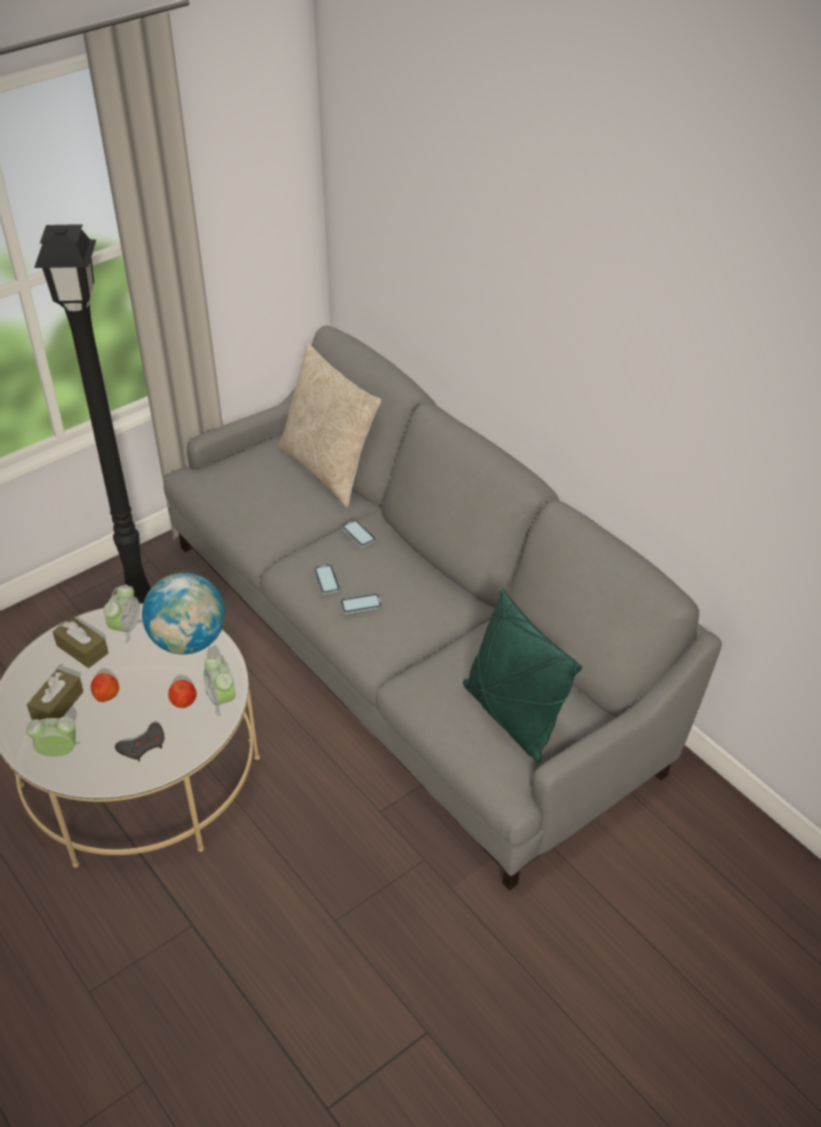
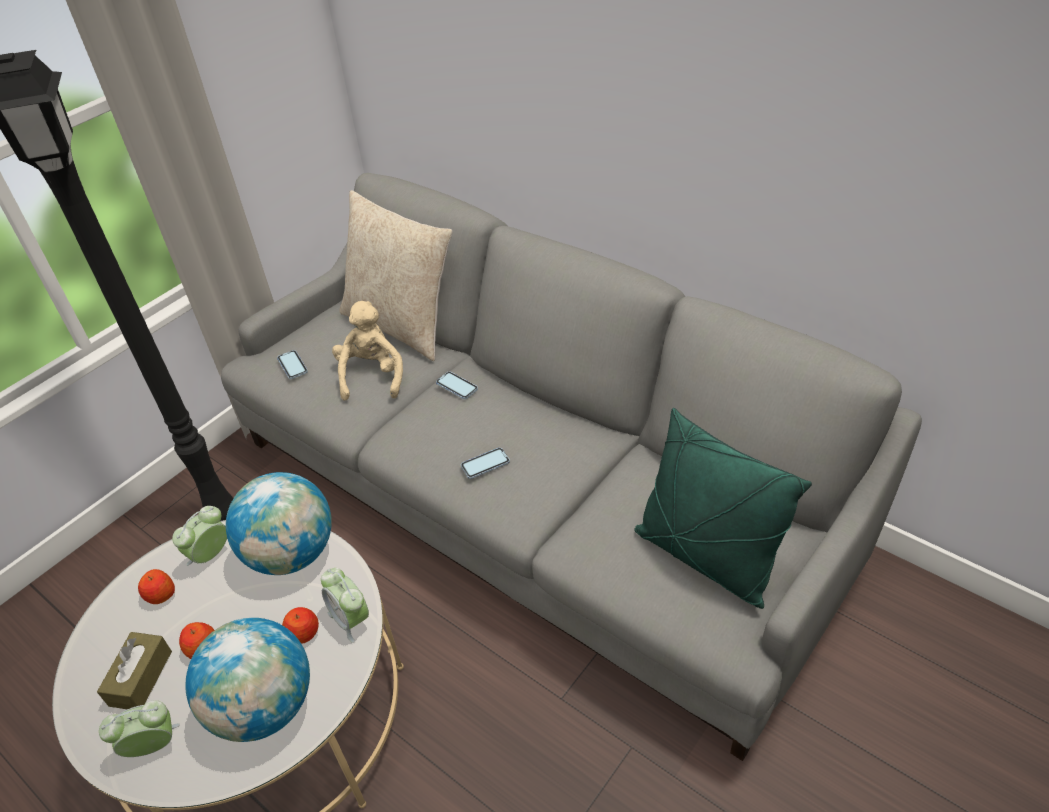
camera: 10 degrees left, 0 degrees up
brown tissue box [53,617,108,668] -> apple [138,569,175,604]
alarm clock [104,584,143,643] -> alarm clock turned 150 degrees counterclockwise [172,506,227,566]
grey game controller [115,722,165,761] -> globe [186,618,310,742]
phone [314,564,340,594] -> phone moved to [277,350,308,379]
none -> beige plush toy [332,301,403,401]

